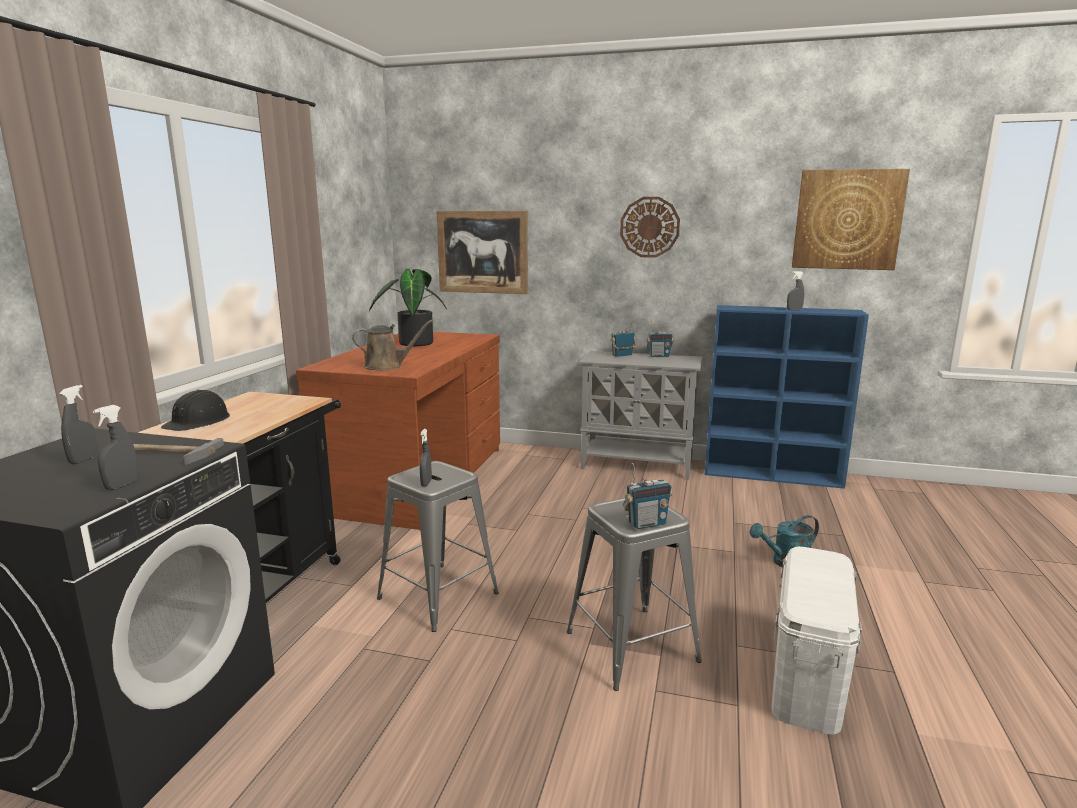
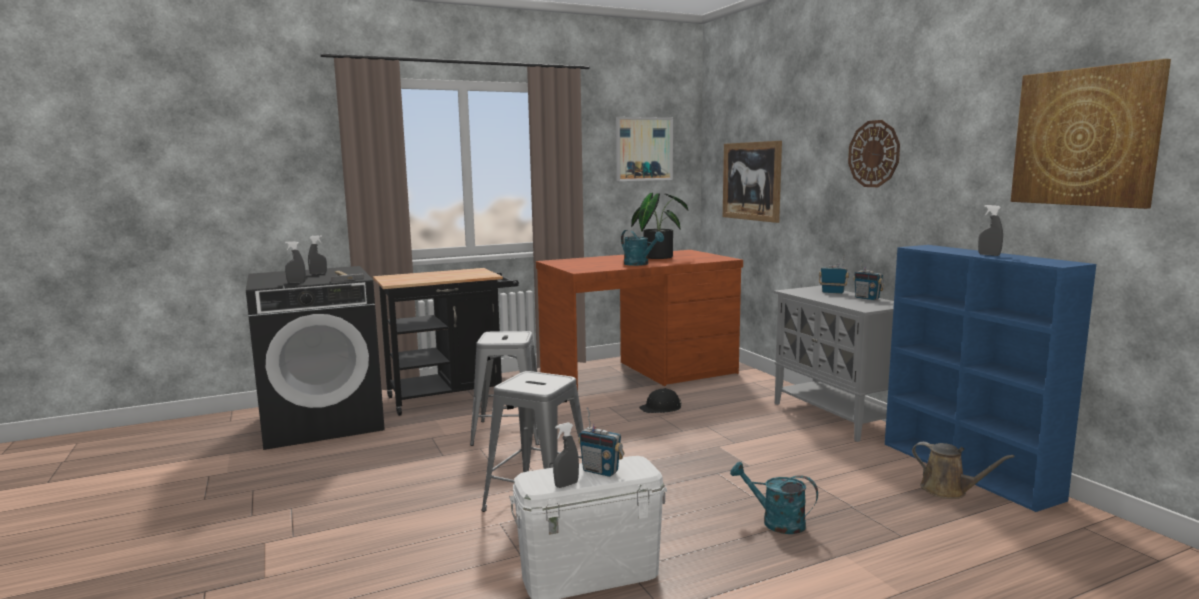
camera: 50 degrees right, 5 degrees down
black hard hat [161,390,230,431] -> black hard hat moved to [639,388,682,413]
brown watering can [352,320,433,371] -> brown watering can moved to [912,442,1014,499]
grey spray bottle [420,429,432,487] -> grey spray bottle moved to [553,422,579,488]
radio [623,463,672,529] -> radio moved to [578,407,625,477]
none -> picture [616,117,673,181]
none -> turquoise watering can [621,230,664,266]

